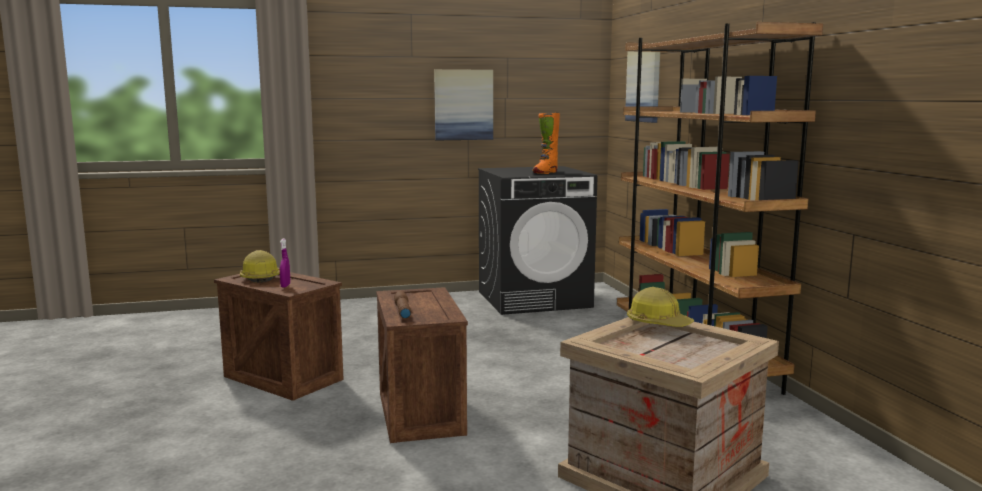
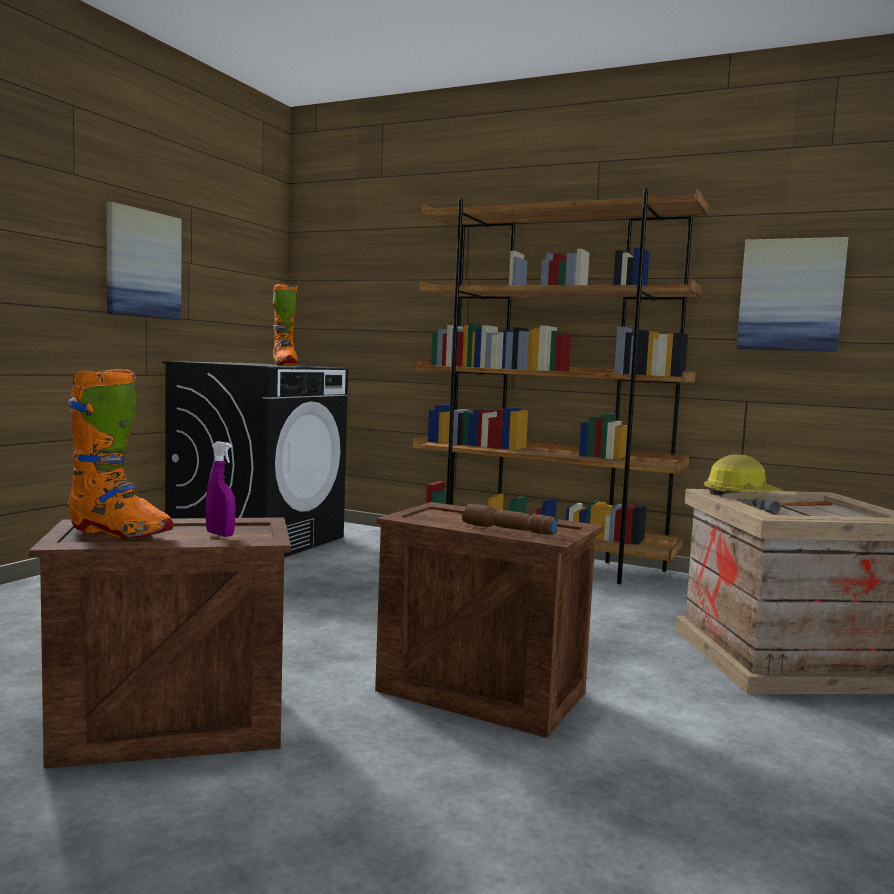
camera: 50 degrees left, 5 degrees down
hard hat [240,250,280,283] -> orange boot [67,369,174,539]
picture [625,51,660,123] -> picture moved to [736,237,848,352]
none -> hammer [752,498,833,514]

